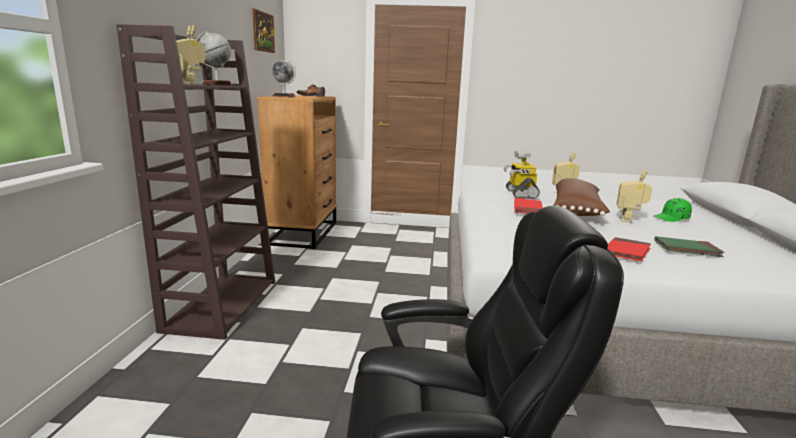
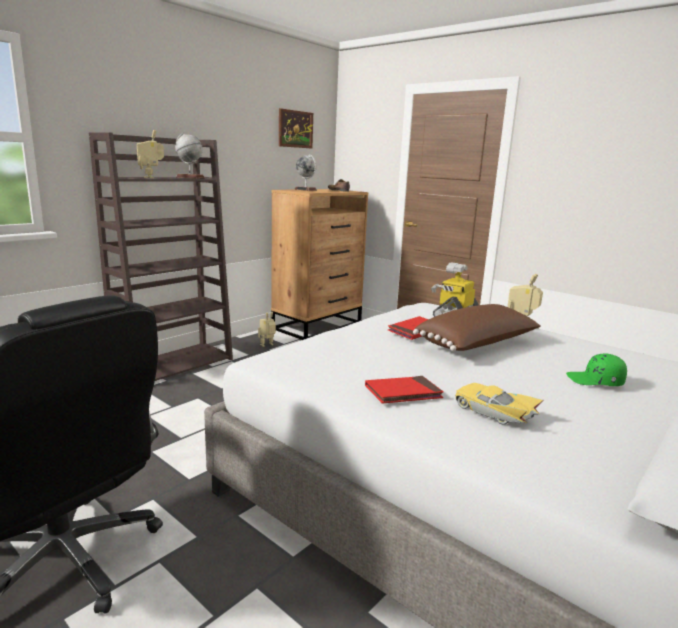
camera: 35 degrees right, 0 degrees up
toy robot [616,170,652,223] -> toy robot moved to [258,312,276,347]
green book [654,236,725,257] -> yellow toy car [455,383,543,425]

